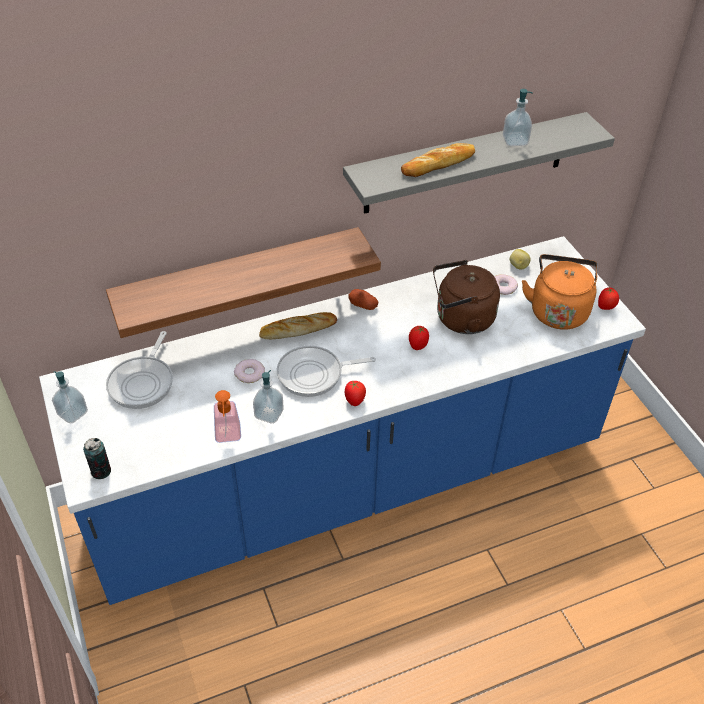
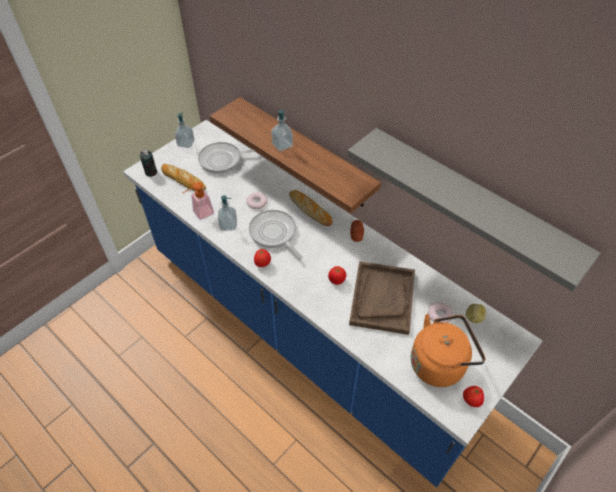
camera: 65 degrees right, 5 degrees up
bread [401,143,475,177] -> bread moved to [161,164,206,191]
brown kettle [433,260,500,334] -> brown tray [349,261,415,335]
soap dispenser [503,89,533,146] -> soap dispenser moved to [271,110,293,151]

